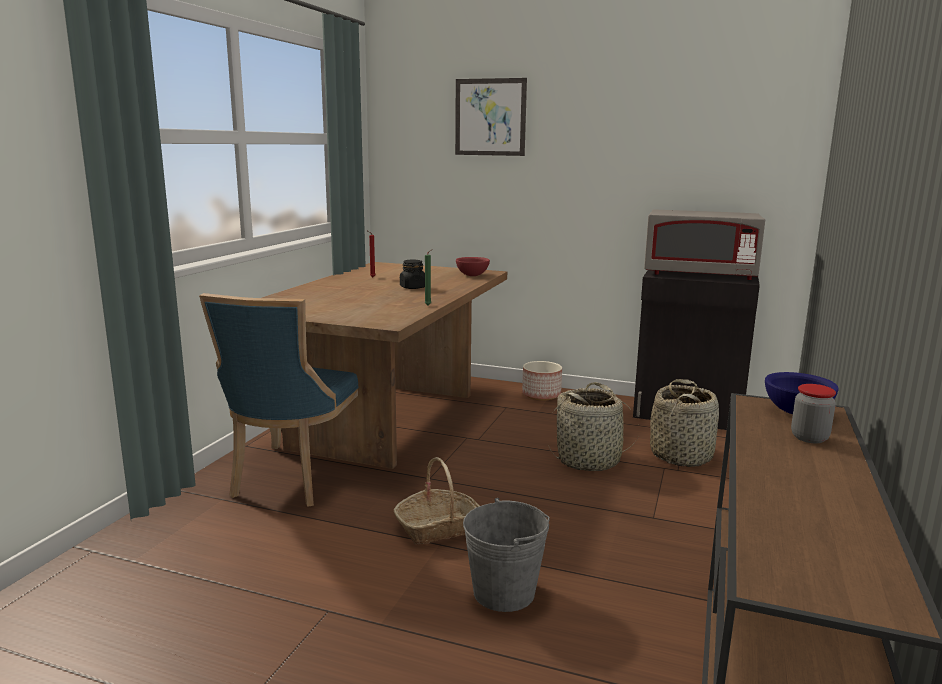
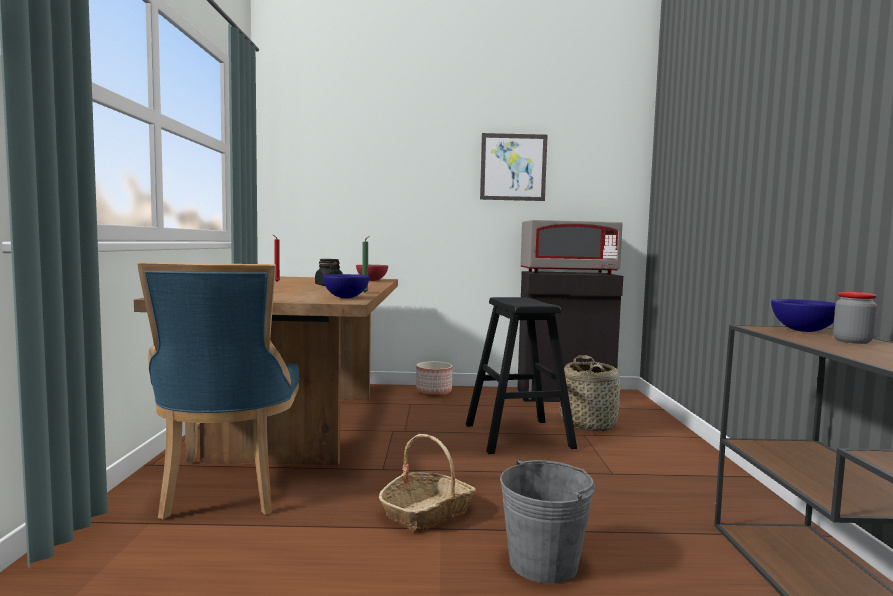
camera: 20 degrees left, 10 degrees down
picture [455,78,527,156] -> picture moved to [480,133,548,201]
basket [548,382,639,471] -> black stool [466,297,577,454]
none -> blue bowl [322,274,369,298]

